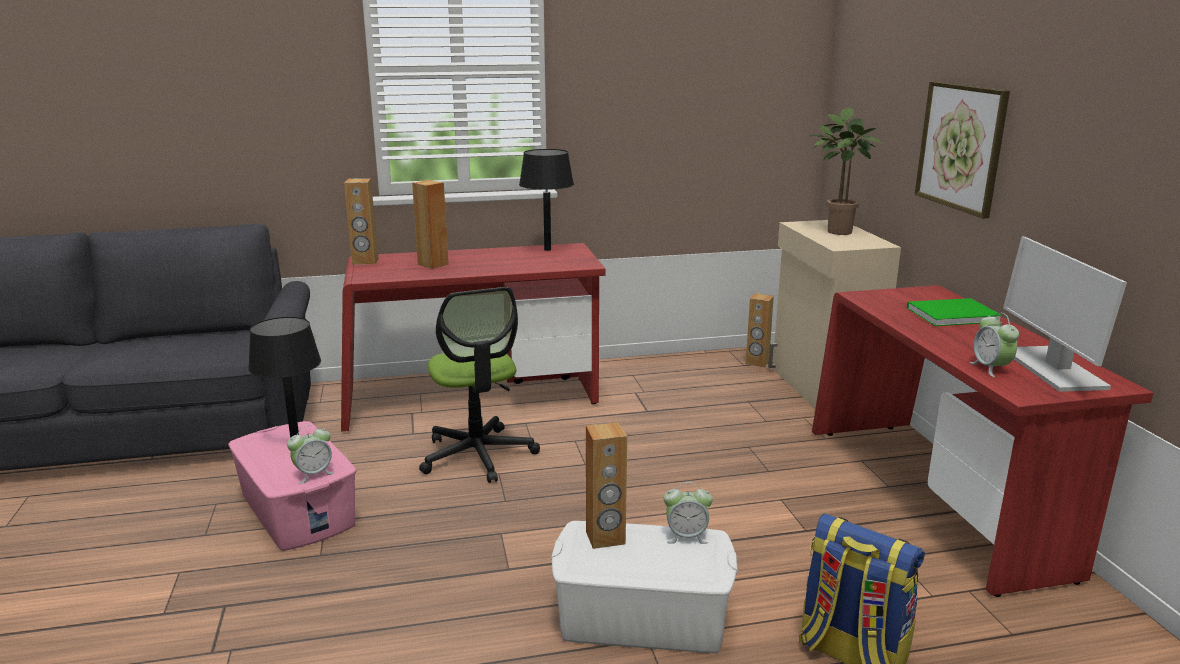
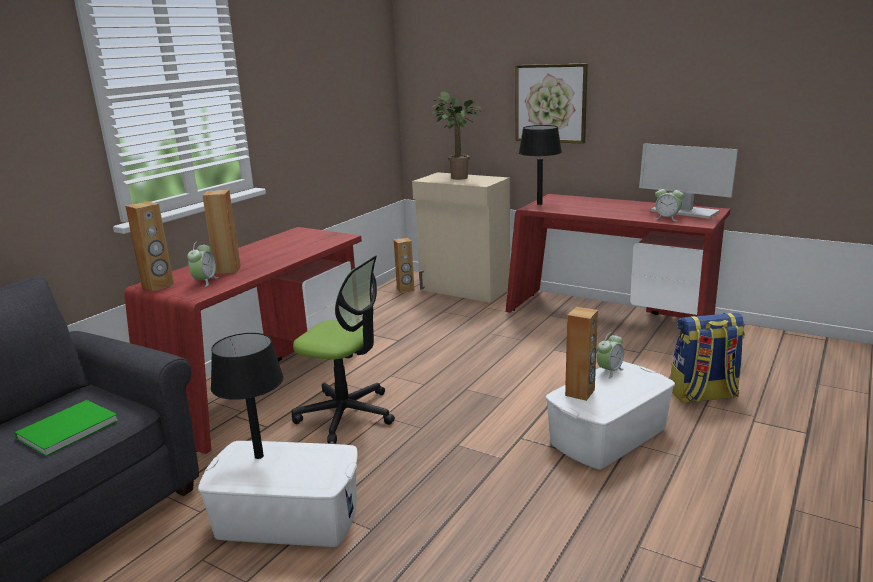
camera: 45 degrees left, 0 degrees up
pink storage box [228,421,356,551] -> white storage box [198,441,358,547]
alarm clock [287,425,334,484] -> alarm clock moved to [187,242,219,287]
black table lamp [519,149,574,251] -> black table lamp moved to [519,125,562,205]
green book [907,298,1002,326] -> green book moved to [14,400,118,456]

